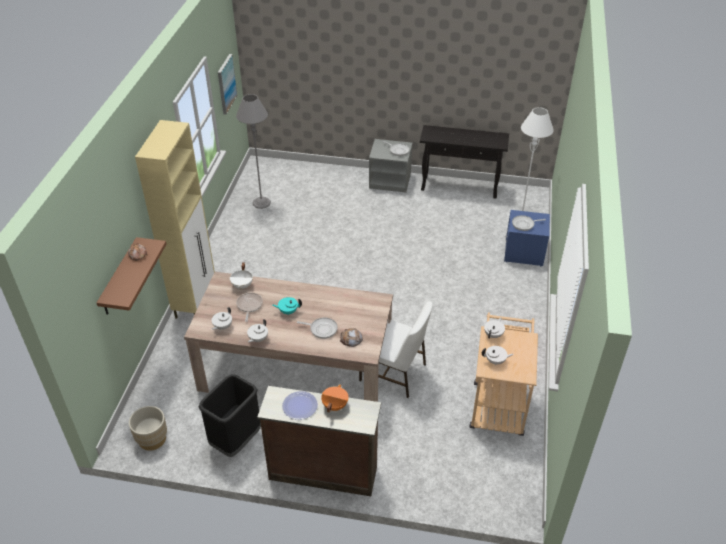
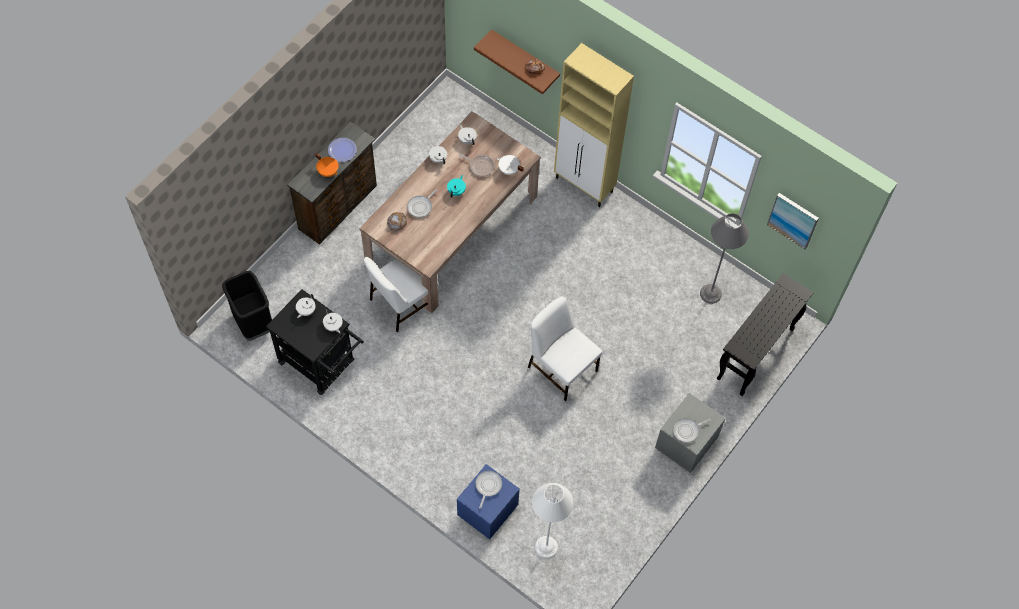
camera: 115 degrees right, 20 degrees up
beige planter [129,406,167,451] -> none
black trash can [199,374,261,457] -> black trash can moved to [222,271,272,341]
black console table [420,125,509,199] -> black console table moved to [717,273,814,396]
beige cart [470,313,538,436] -> black cart [266,289,364,395]
none -> white chair [528,296,602,401]

